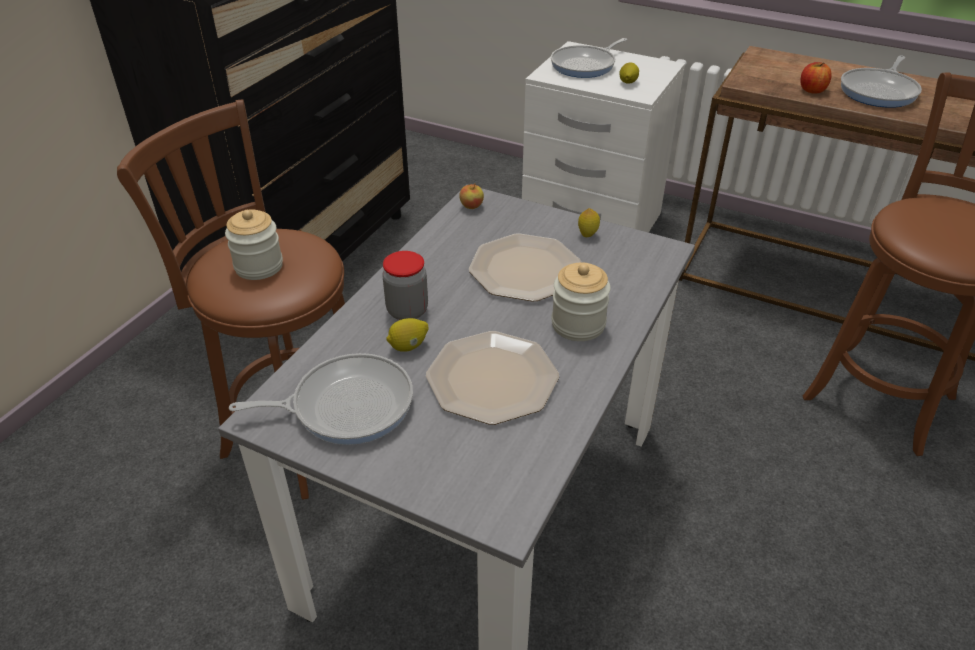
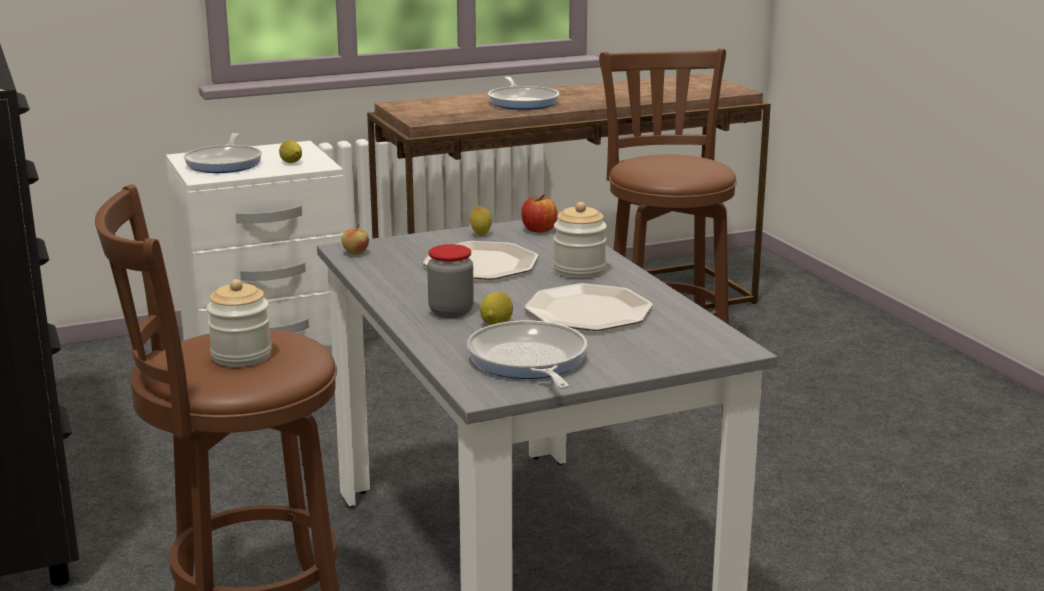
camera: 50 degrees left, 20 degrees down
frying pan [229,353,413,445] -> frying pan turned 45 degrees counterclockwise [467,320,587,389]
apple [801,62,832,94] -> apple moved to [521,194,558,233]

